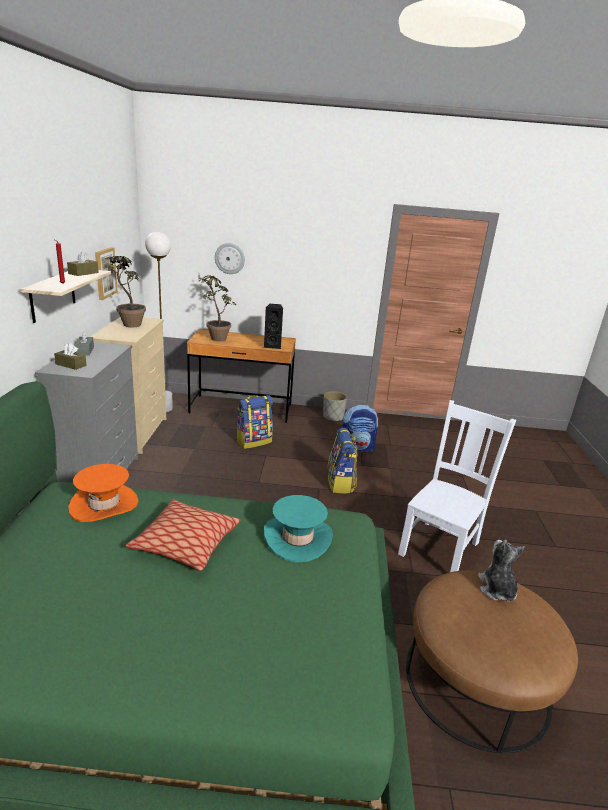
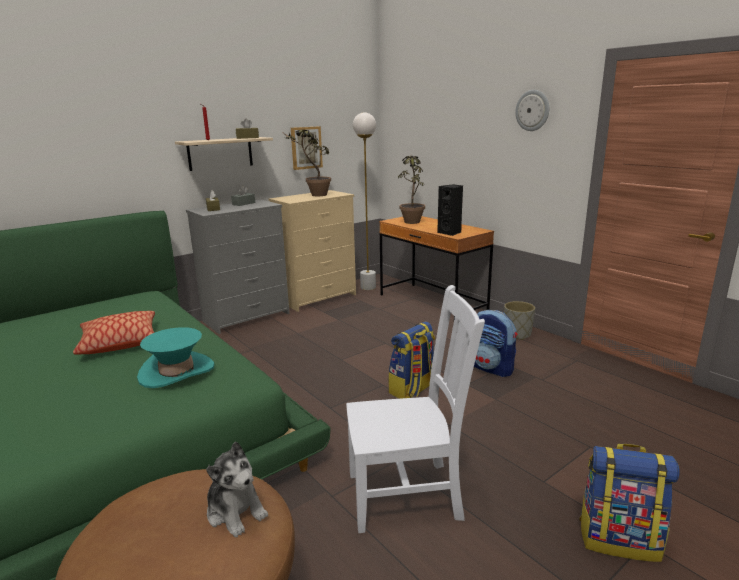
camera: 50 degrees right, 5 degrees down
orange hat [68,464,139,522] -> none
wall clock [215,243,245,274] -> wall clock moved to [515,90,549,131]
backpack [236,395,273,449] -> backpack moved to [579,444,680,562]
plush toy [478,540,525,602] -> plush toy turned 90 degrees clockwise [206,442,268,537]

